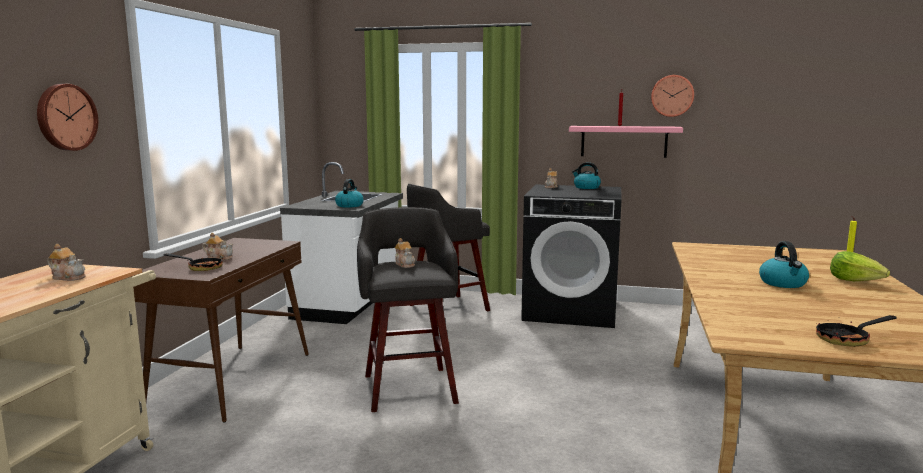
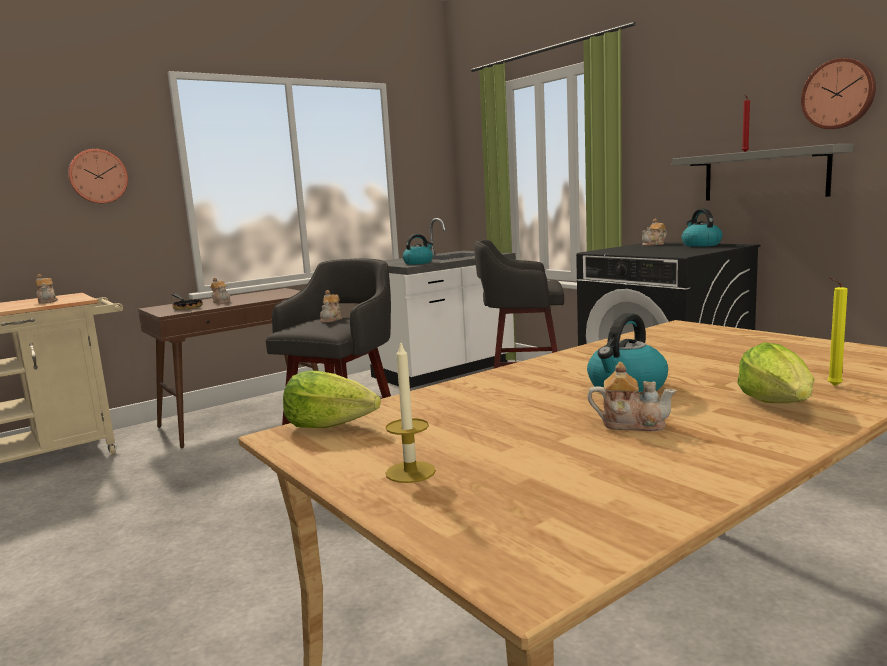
camera: 40 degrees right, 0 degrees up
pink shelf [569,126,683,158] -> grey shelf [672,144,853,201]
frying pan [816,315,897,347] -> candle [386,343,436,483]
none -> lettuce [283,371,381,428]
none -> teapot [588,362,677,431]

